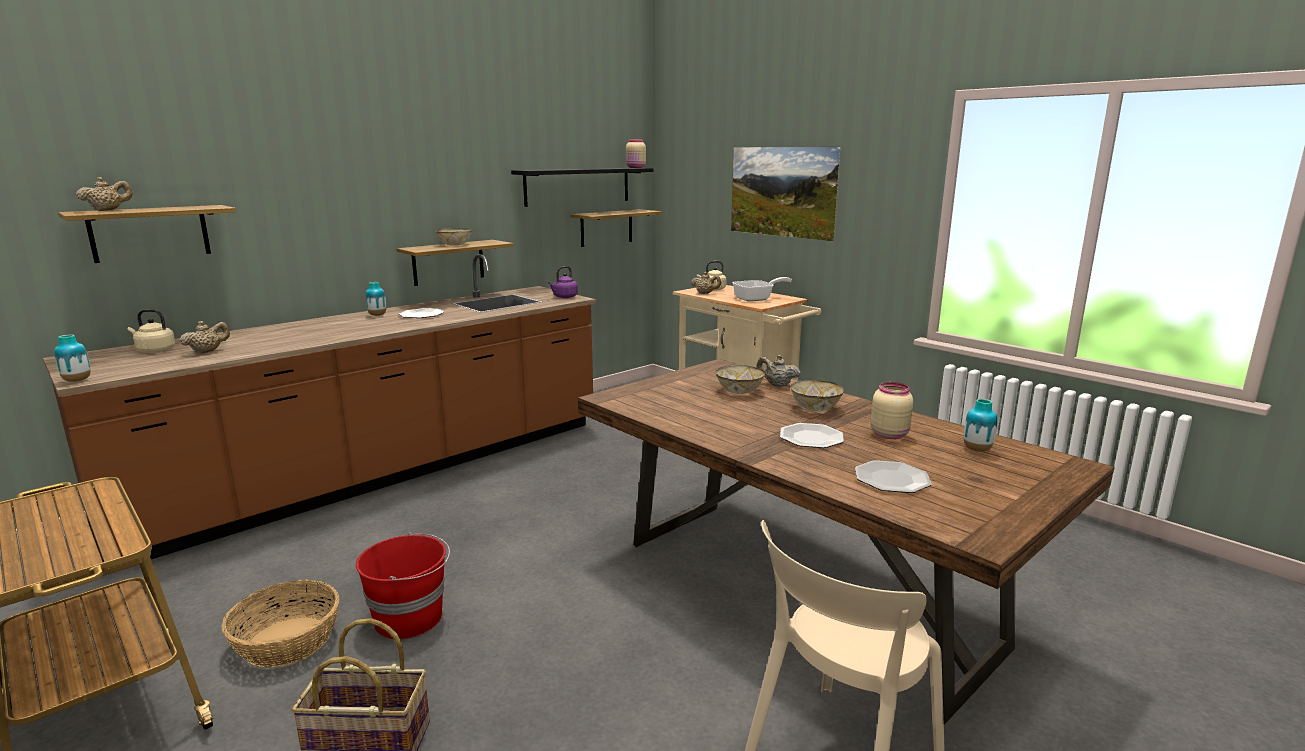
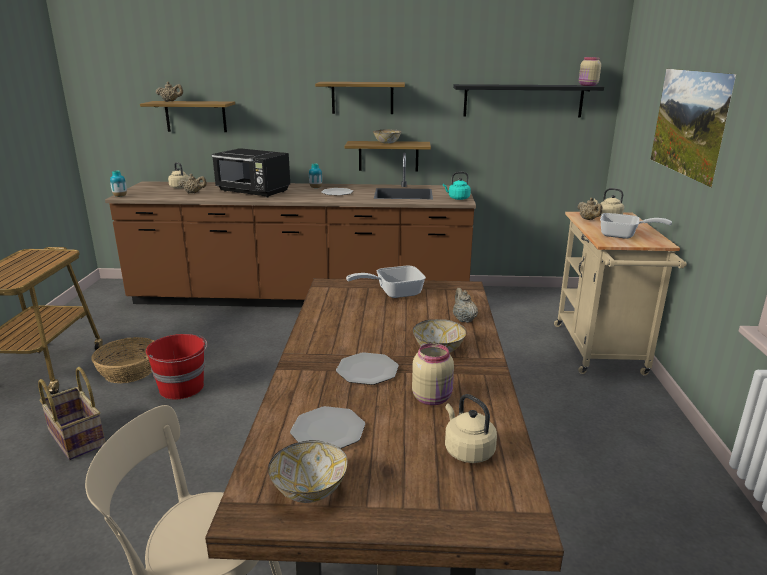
camera: 45 degrees right, 5 degrees up
purple kettle [548,266,578,298] -> turquoise kettle [443,172,471,200]
shelf [571,209,662,247] -> shelf moved to [315,82,405,114]
bowl [716,365,765,394] -> bowl moved to [268,440,348,503]
vase [964,399,997,452] -> beige kettle [445,394,497,463]
none -> black microwave [211,148,290,197]
none -> frying pan [346,266,426,298]

